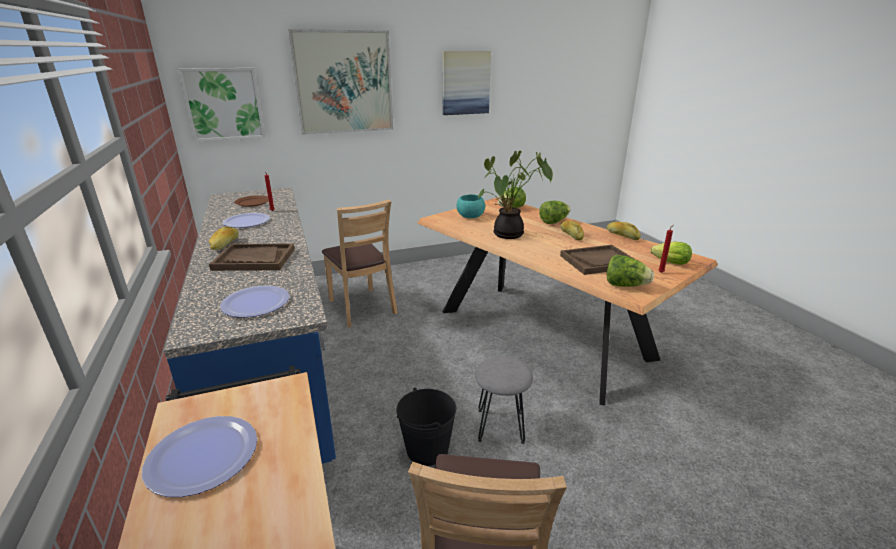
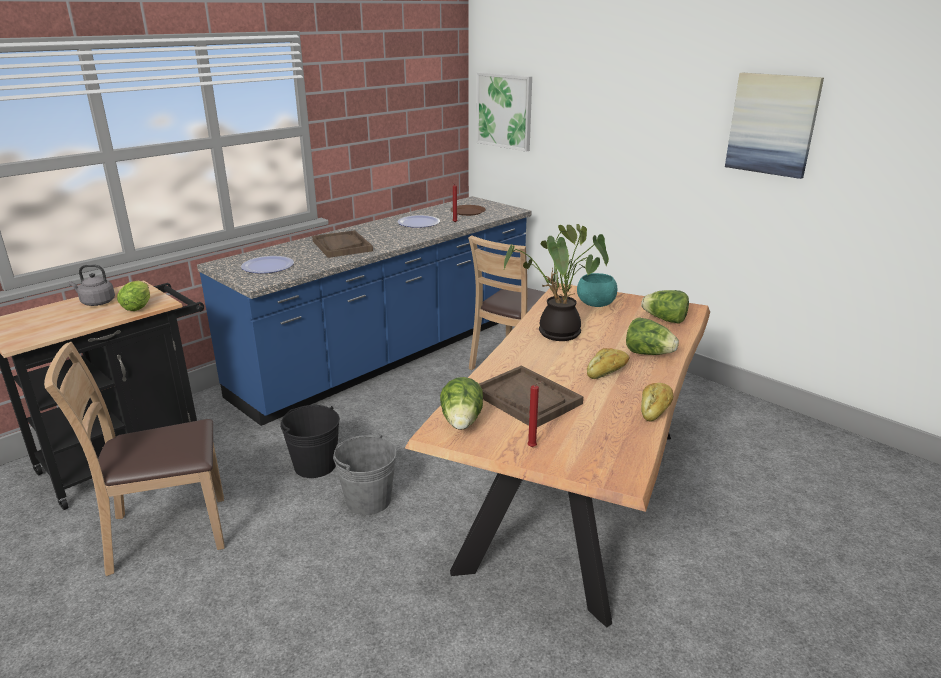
camera: 65 degrees right, 0 degrees up
plate [142,416,257,497] -> grey kettle [69,264,115,306]
bread [209,226,239,250] -> none
picture [288,29,394,135] -> none
grey stool [475,357,533,444] -> grey bucket [333,434,397,515]
lettuce [651,242,692,265] -> lettuce moved to [117,281,150,311]

